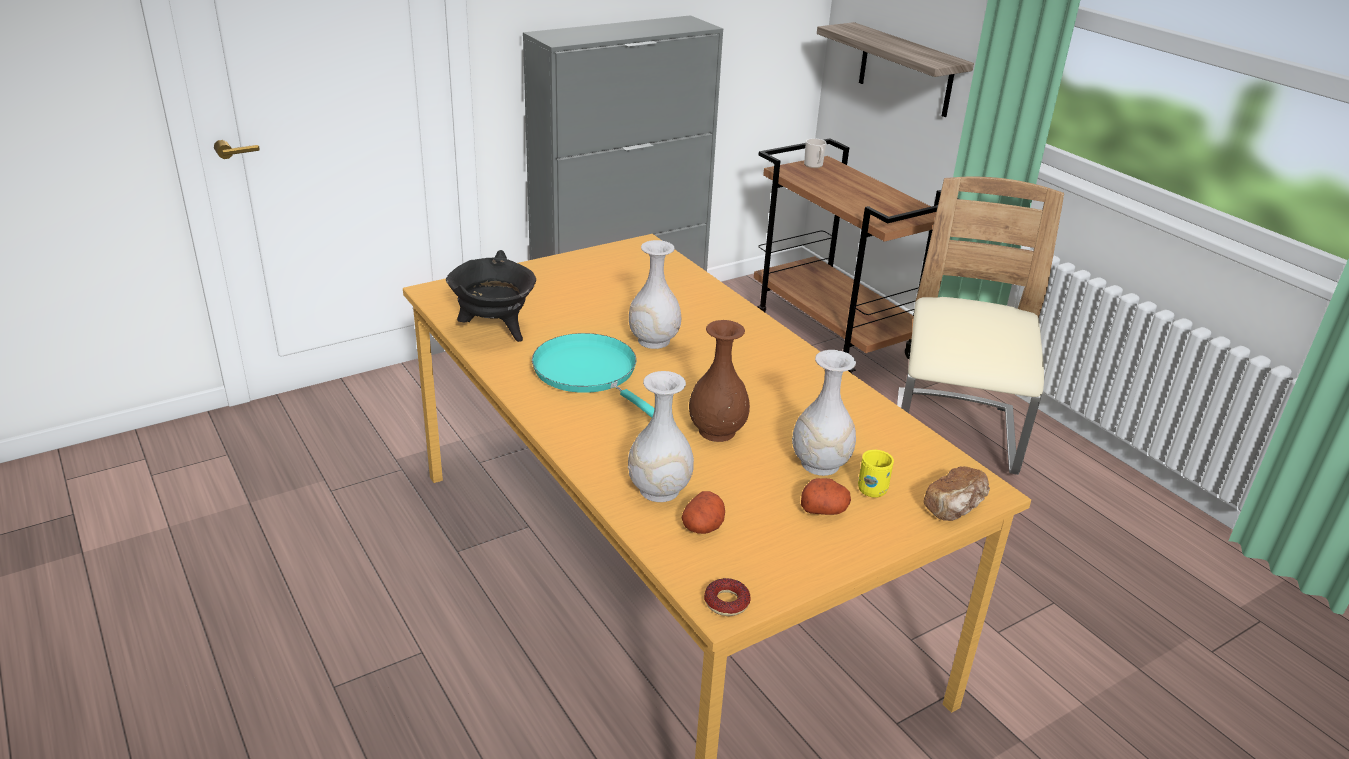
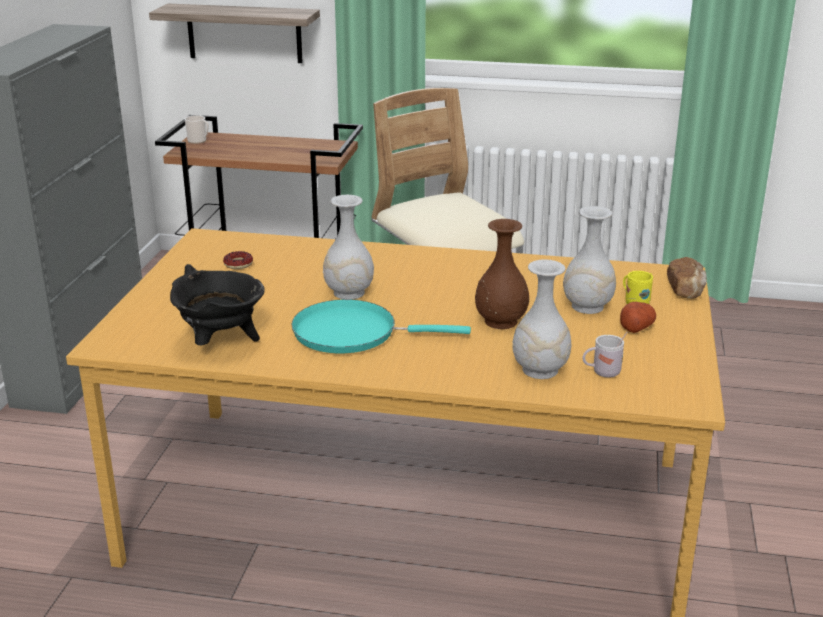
camera: 45 degrees left, 5 degrees down
potato [681,491,725,534] -> white mug [583,332,627,378]
donut [704,578,751,616] -> donut moved to [223,251,253,269]

